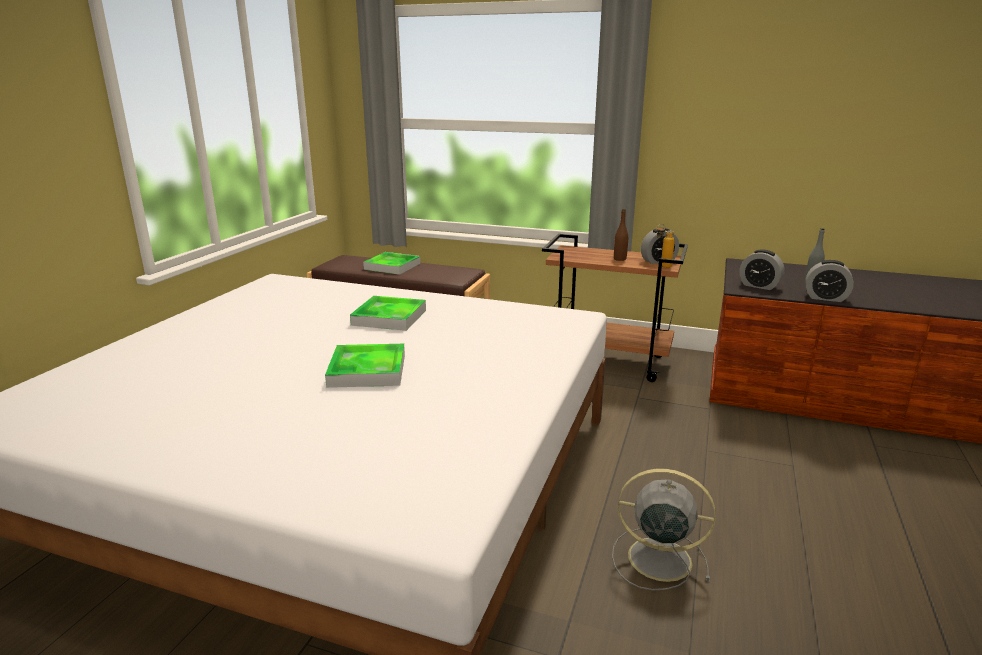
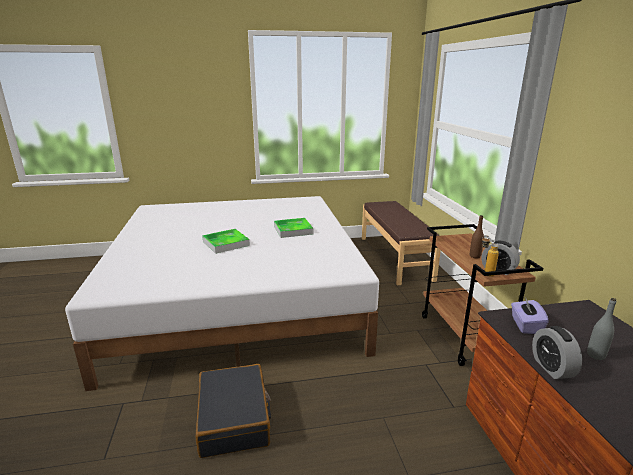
camera: 60 degrees right, 0 degrees up
tray [363,252,420,275] -> none
grey fan [612,469,716,590] -> black suitcase [195,364,271,458]
alarm clock [739,250,785,290] -> purple tissue box [511,297,549,334]

